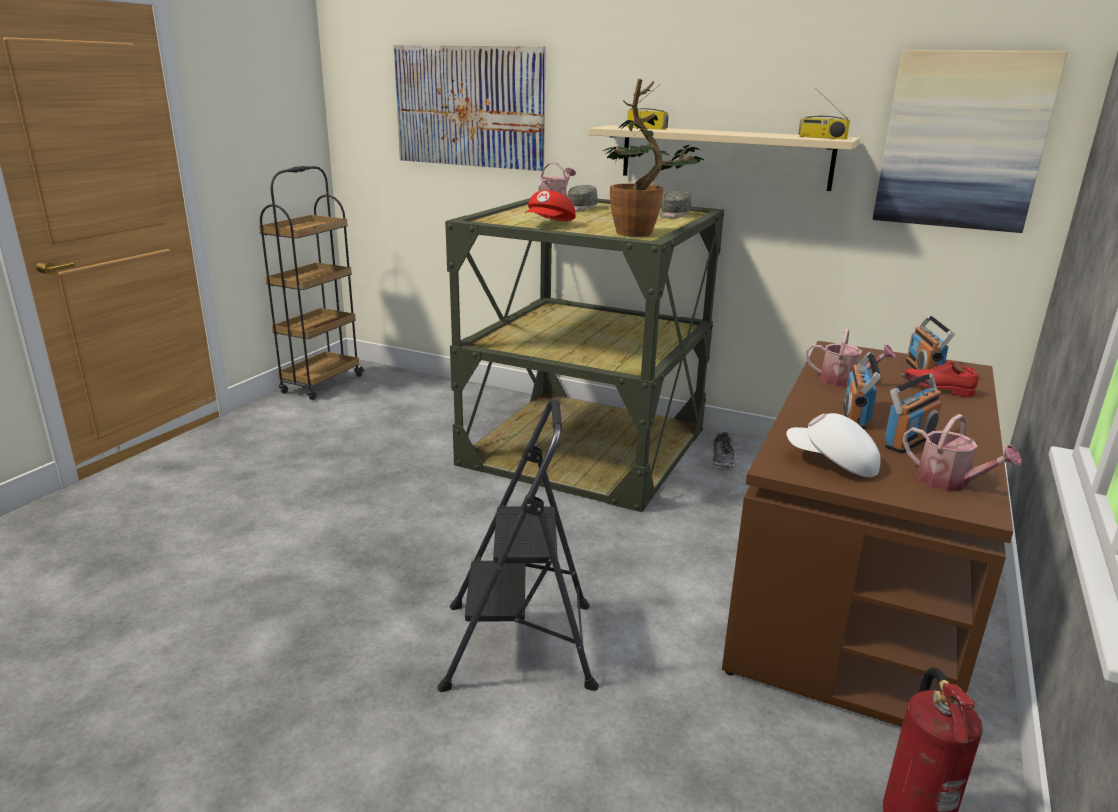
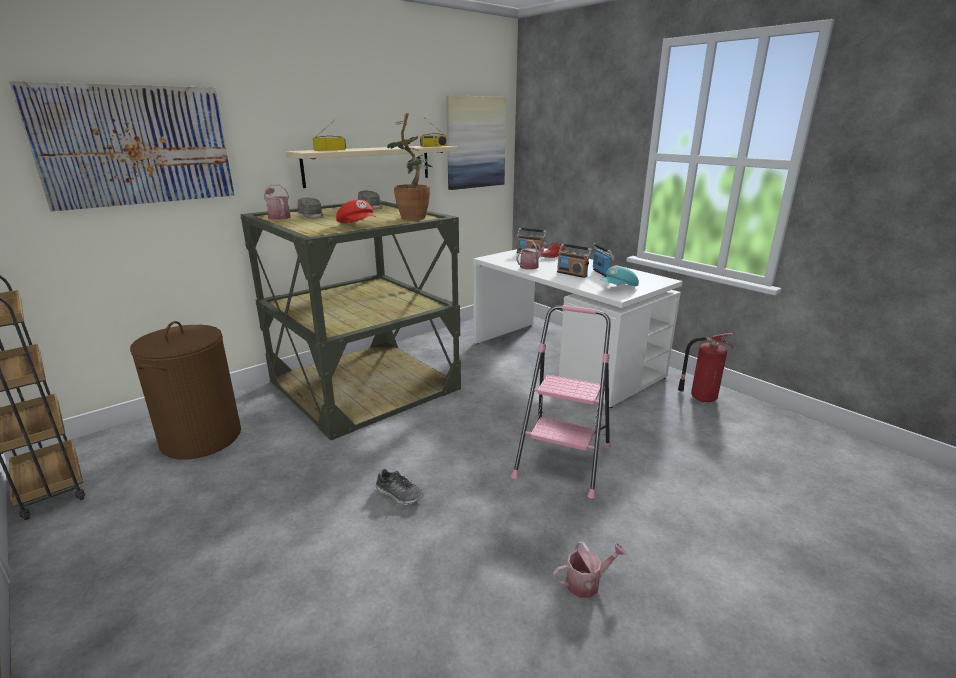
camera: 65 degrees left, 0 degrees up
black step ladder [437,398,599,692] -> pink step ladder [511,305,611,499]
shoe [712,432,735,469] -> shoe moved to [375,469,424,505]
brown desk [722,341,1013,727] -> white desk [473,248,682,408]
white cap [786,413,881,477] -> turquoise cap [601,266,639,286]
watering can [903,414,1022,491] -> watering can moved to [553,542,627,598]
none -> brown laundry basket [130,321,241,459]

